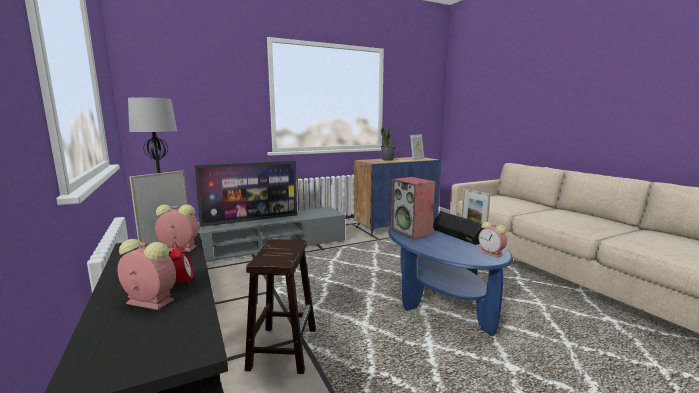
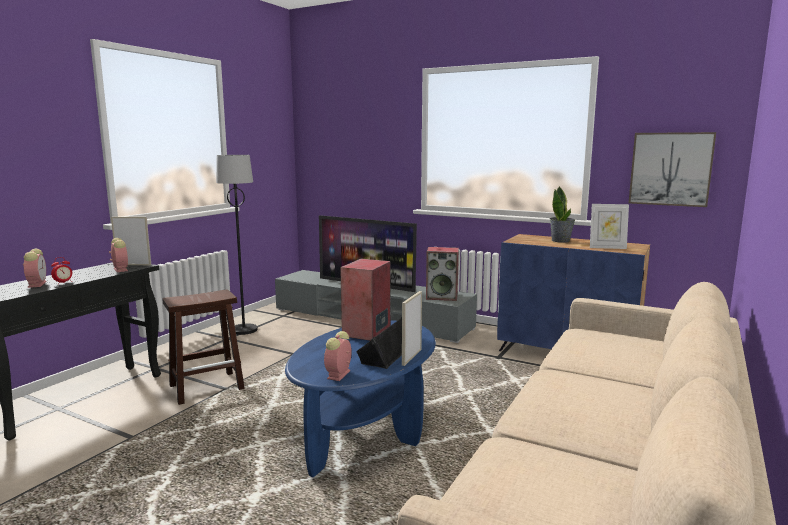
camera: 55 degrees right, 0 degrees up
none -> speaker [426,247,459,301]
none -> picture [629,132,716,207]

